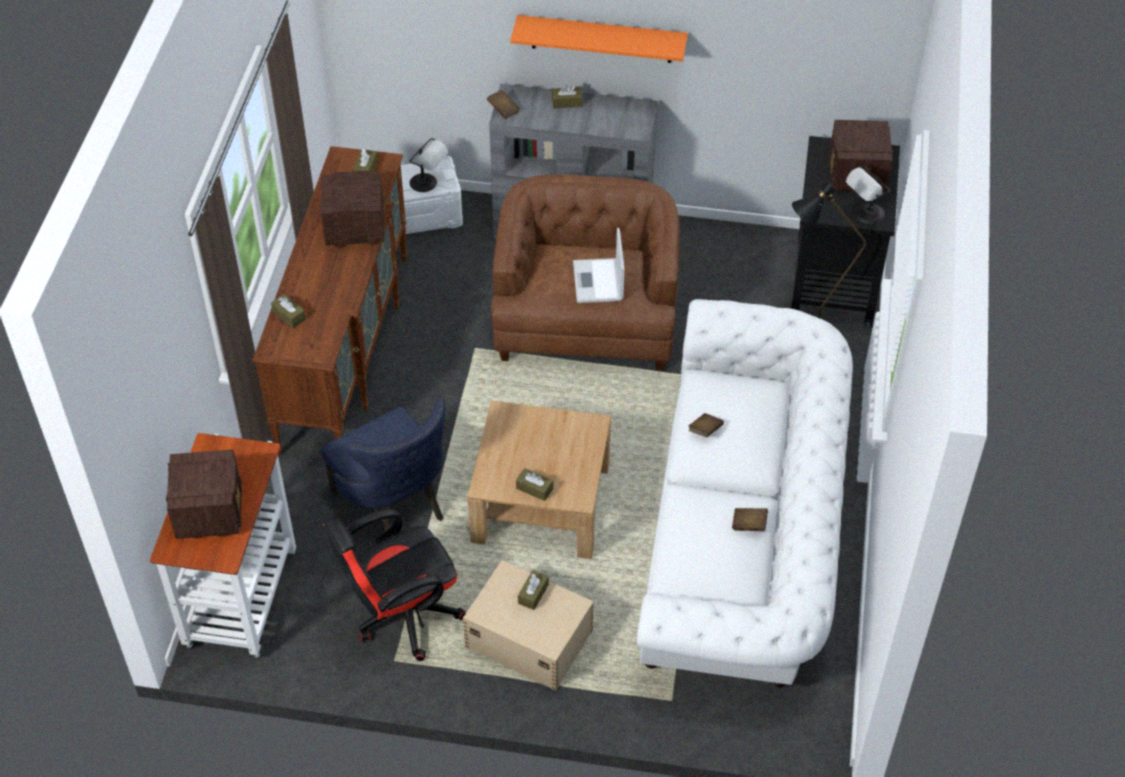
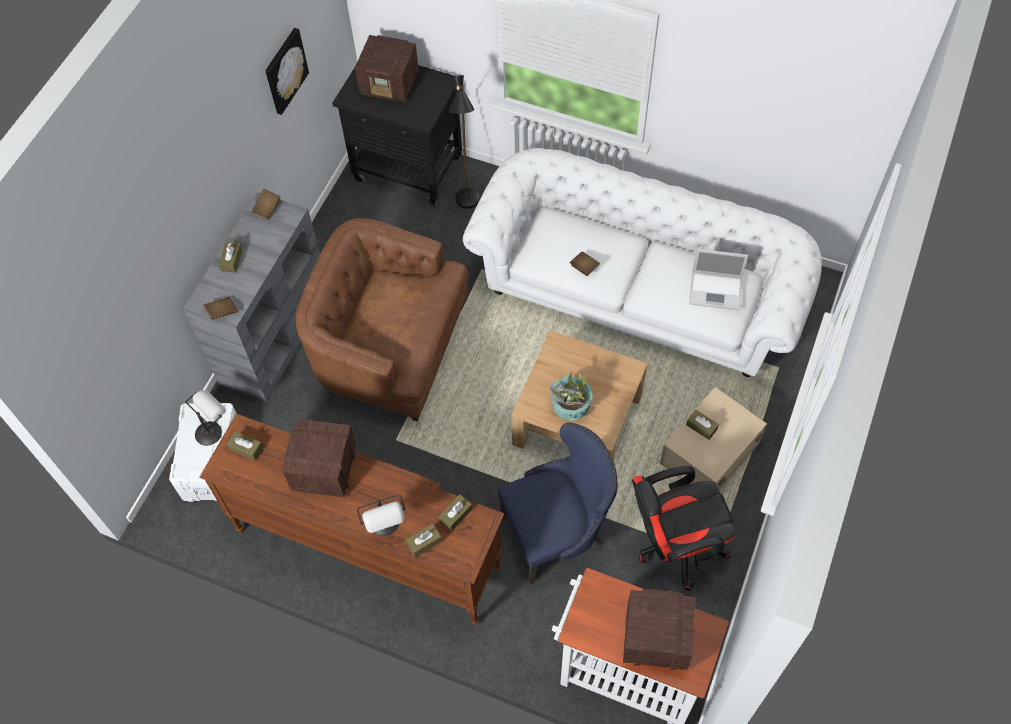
camera: 75 degrees left, 10 degrees up
black office chair [323,509,466,661] -> black office chair turned 90 degrees clockwise [632,466,736,591]
orange shelf [510,15,688,63] -> none
brown tissue box [516,468,553,501] -> brown tissue box moved to [439,494,472,531]
laptop [573,228,625,303] -> laptop moved to [689,249,748,311]
brown book [732,508,768,531] -> brown book moved to [252,189,281,220]
table lamp [846,166,891,224] -> table lamp moved to [357,494,406,536]
none -> picture [265,28,309,115]
none -> potted plant [550,370,595,421]

